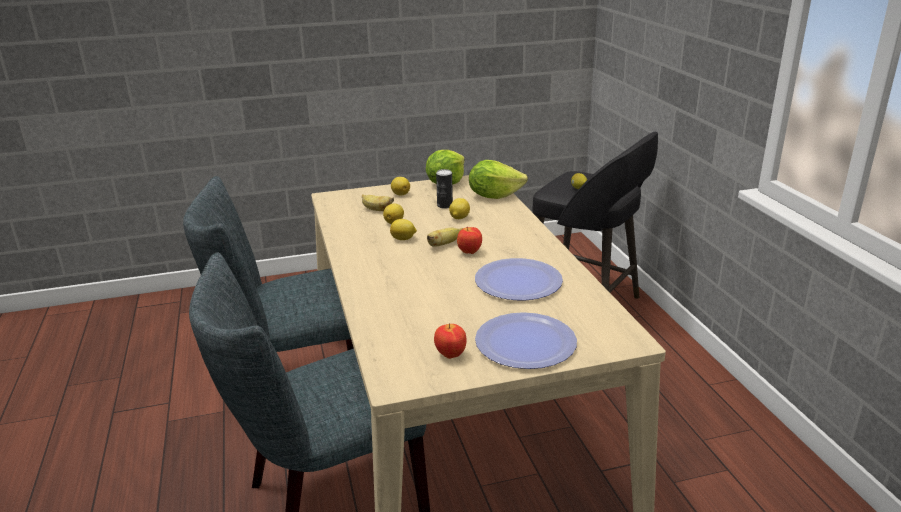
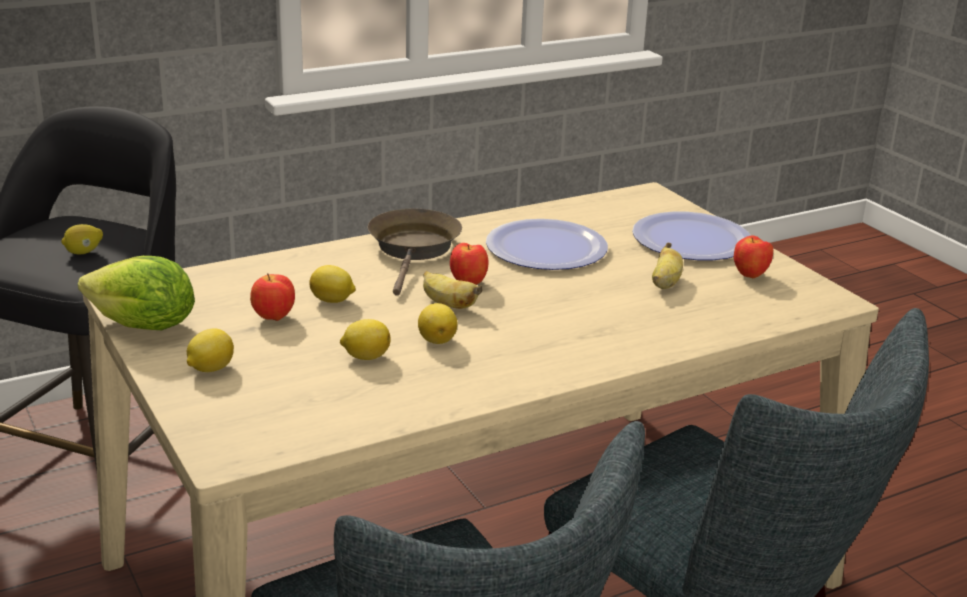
camera: 105 degrees left, 0 degrees up
banana [362,195,394,211] -> banana moved to [652,242,683,289]
can [436,169,453,209] -> apple [250,274,295,321]
lettuce [469,160,528,199] -> none
none -> brown frying pan [367,208,462,296]

